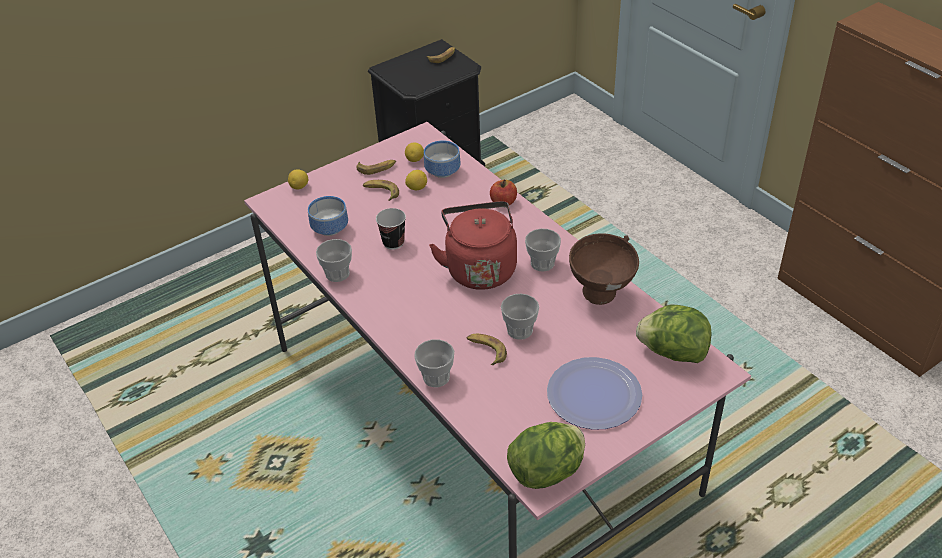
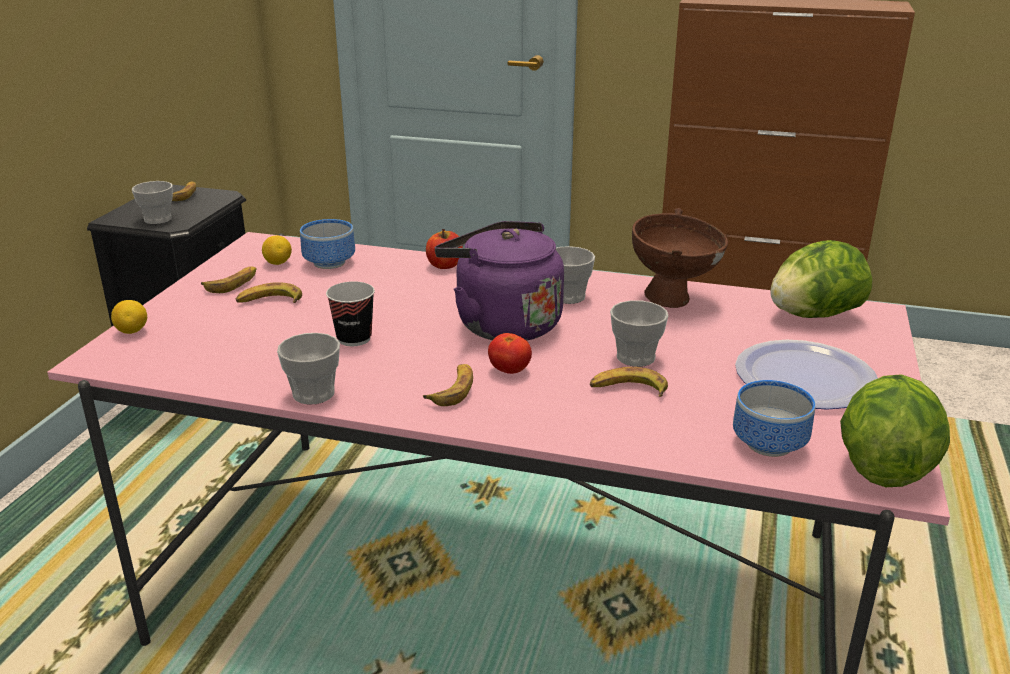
camera: 40 degrees left, 15 degrees down
bowl [308,196,348,236] -> bowl moved to [733,380,816,457]
lemon [405,170,427,190] -> none
cup [414,339,454,387] -> cup moved to [132,181,173,224]
red kettle [429,201,517,290] -> purple kettle [435,221,564,341]
none -> banana [423,364,473,406]
none -> tomato [488,333,532,374]

